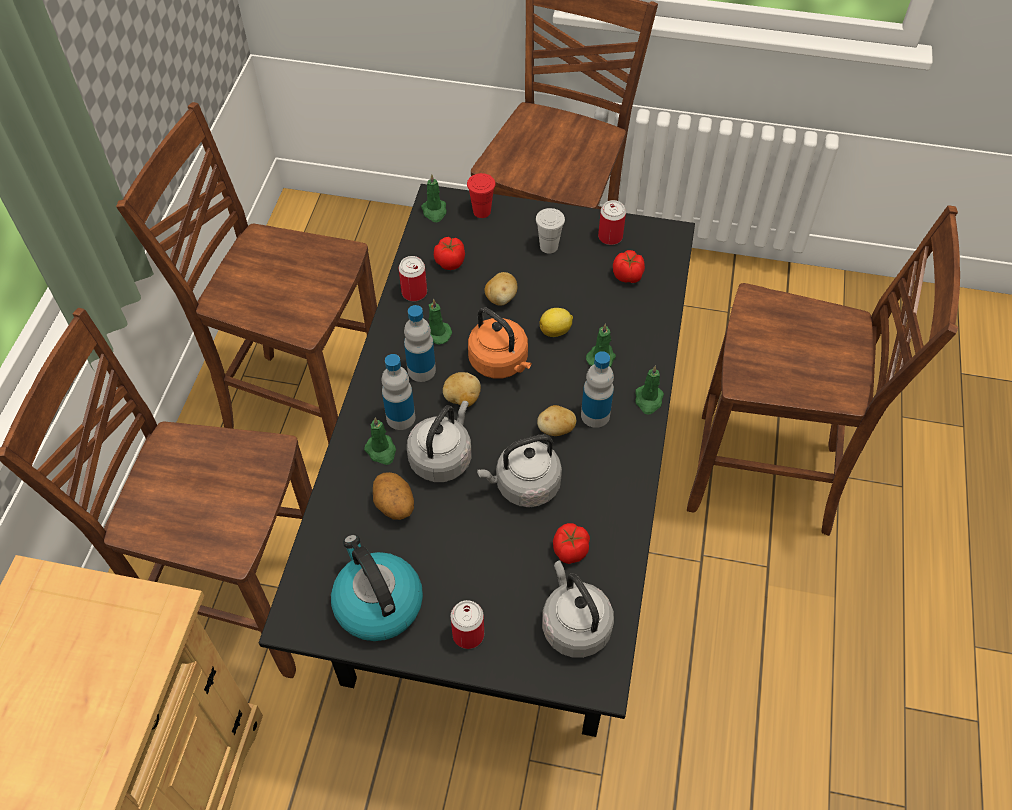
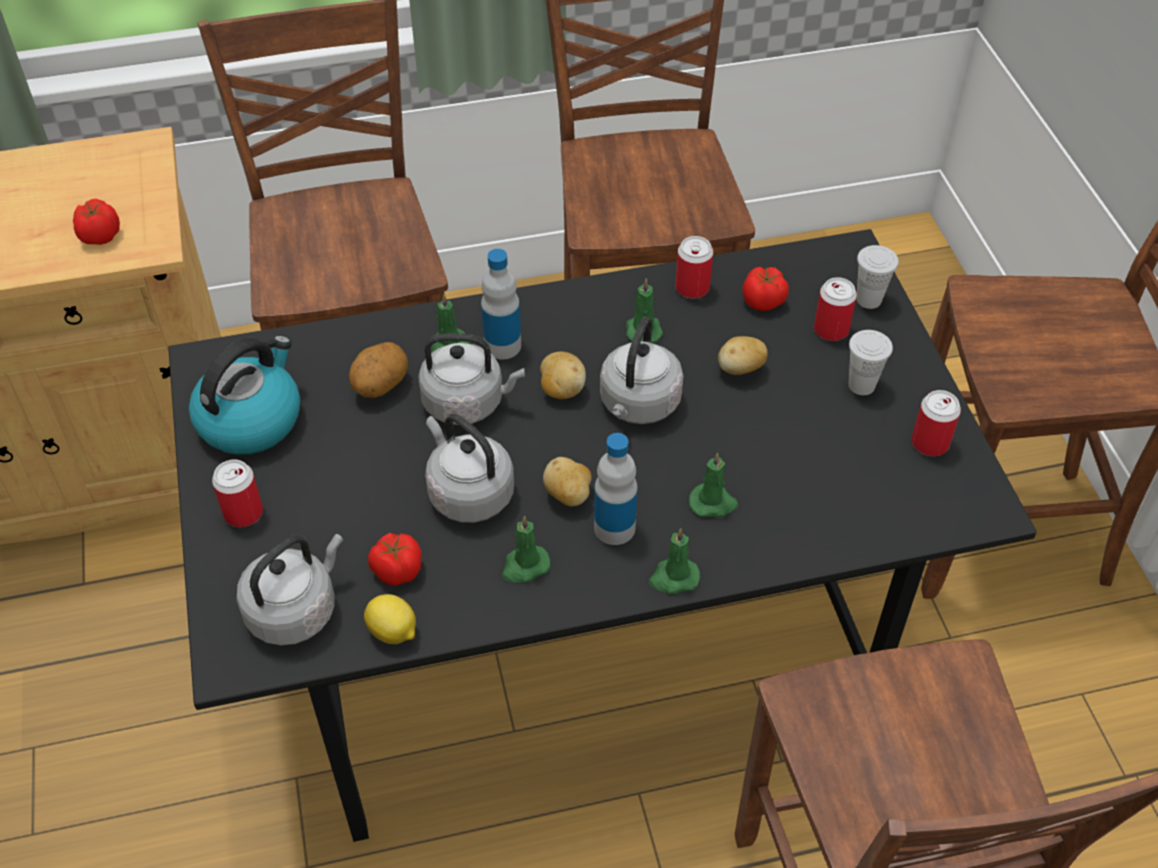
camera: 65 degrees right, 5 degrees down
bottle [404,305,436,382] -> none
green candle [421,174,447,222] -> green candle moved to [502,516,550,582]
red cup [467,173,495,218] -> white cup [856,245,899,309]
orange kettle [468,307,532,379] -> grey kettle [600,317,683,424]
lemon [540,308,573,337] -> lemon moved to [364,594,416,644]
tomato [613,250,645,283] -> tomato moved to [73,199,120,245]
none -> can [814,277,857,341]

